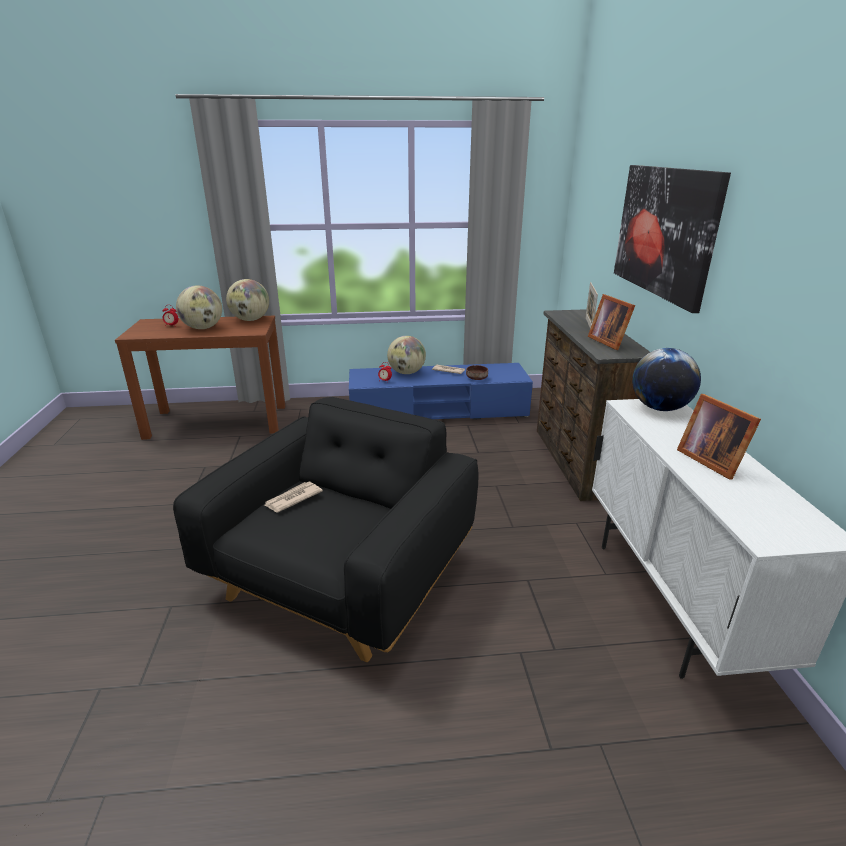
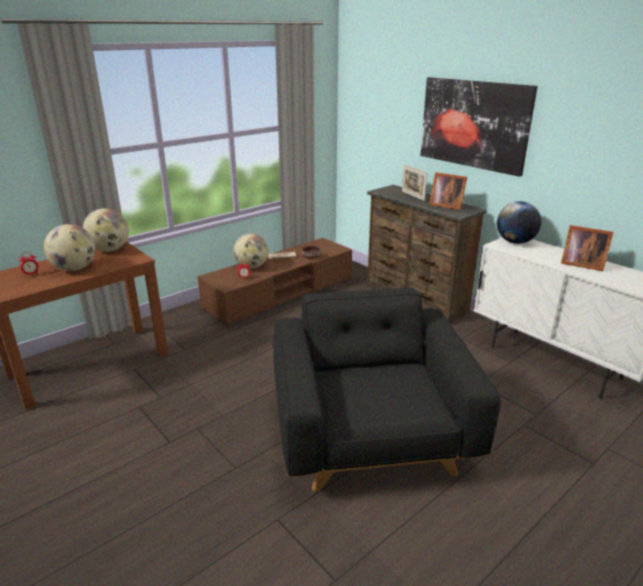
camera: 35 degrees left, 0 degrees up
newspaper [265,482,323,512] -> none
blue tv stand [349,363,533,420] -> brown tv stand [197,238,352,326]

